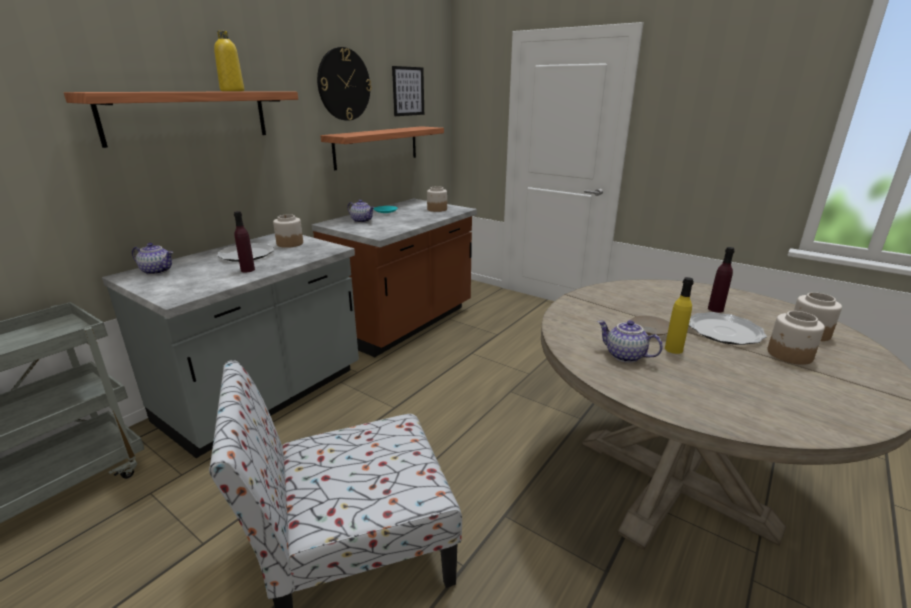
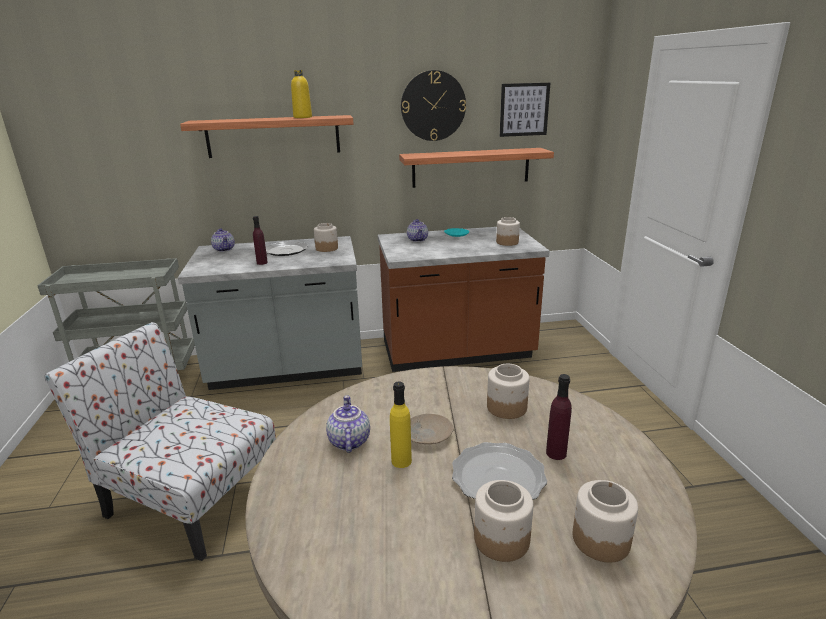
camera: 45 degrees right, 0 degrees up
none -> jar [487,364,530,419]

